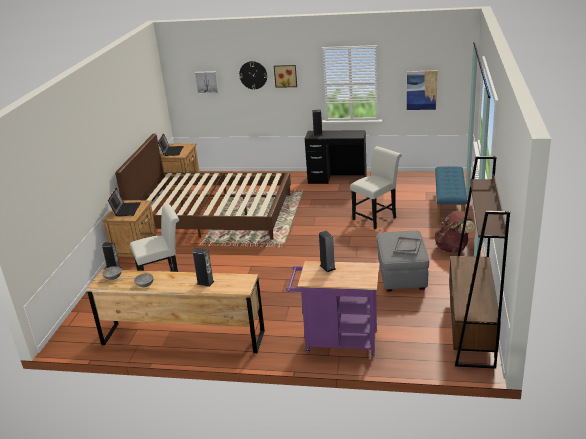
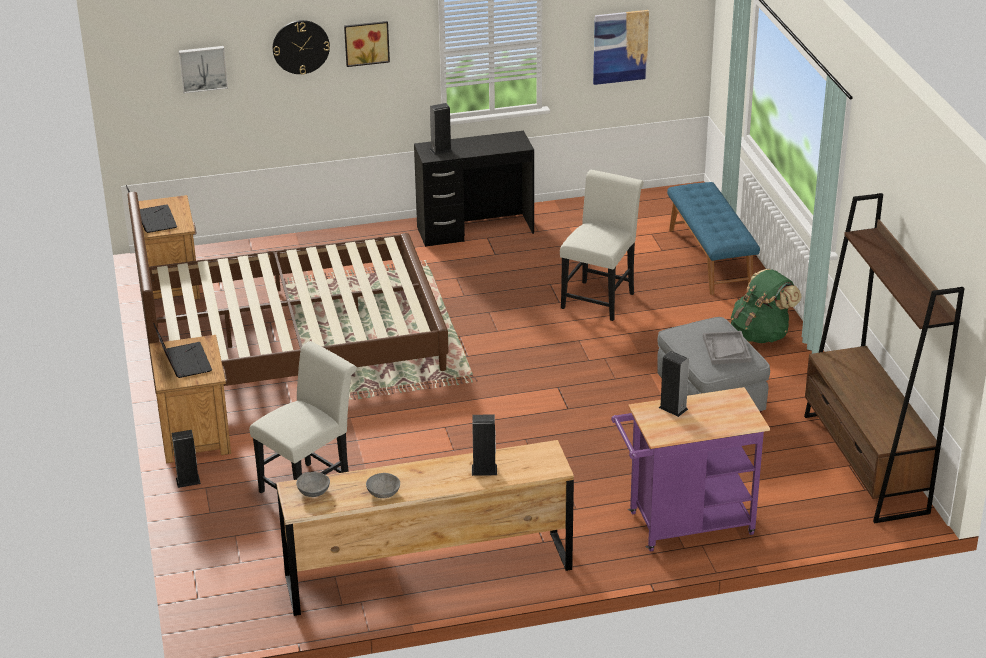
camera: 25 degrees left, 5 degrees up
brown backpack [434,210,475,252] -> green backpack [731,269,802,343]

